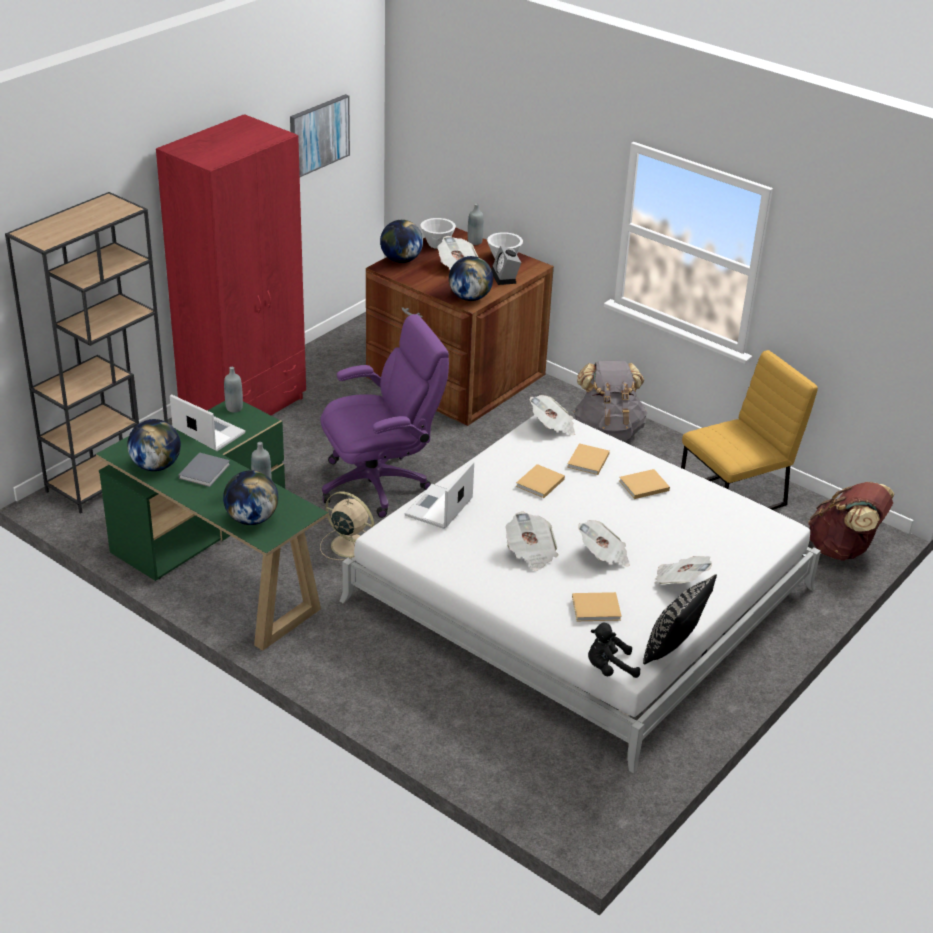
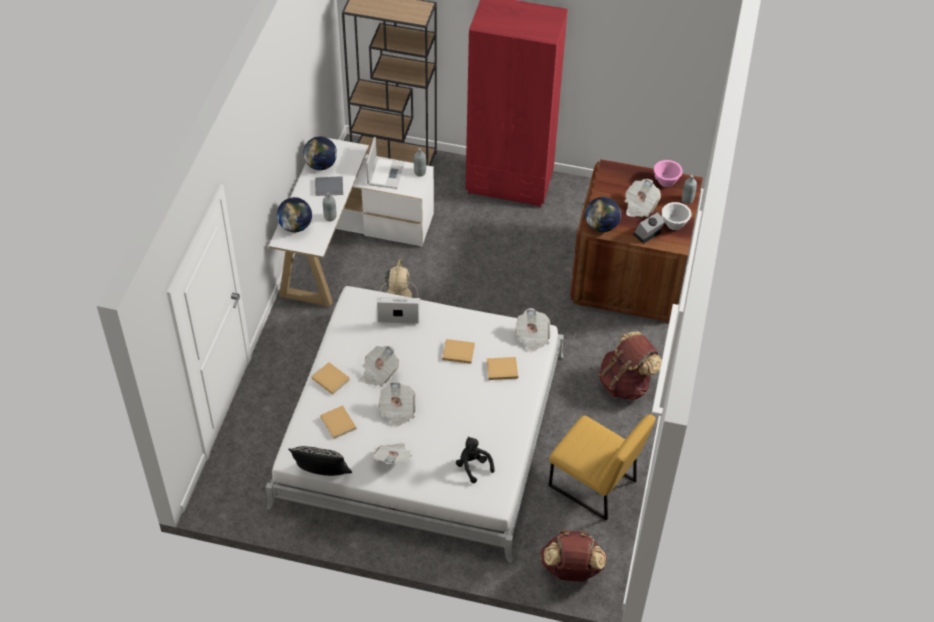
camera: 65 degrees right, 15 degrees up
green desk [96,401,328,651] -> white desk [269,136,434,307]
picture [290,94,350,177] -> none
purple office chair [320,314,449,518] -> none
globe [380,220,423,263] -> none
white bowl [420,218,456,249] -> pink bowl [654,160,683,187]
grey backpack [574,361,647,441] -> brown backpack [599,331,662,401]
black plush toy [588,623,640,678] -> black plush toy moved to [456,436,495,483]
beige book [619,469,670,499] -> beige book moved to [311,362,350,395]

